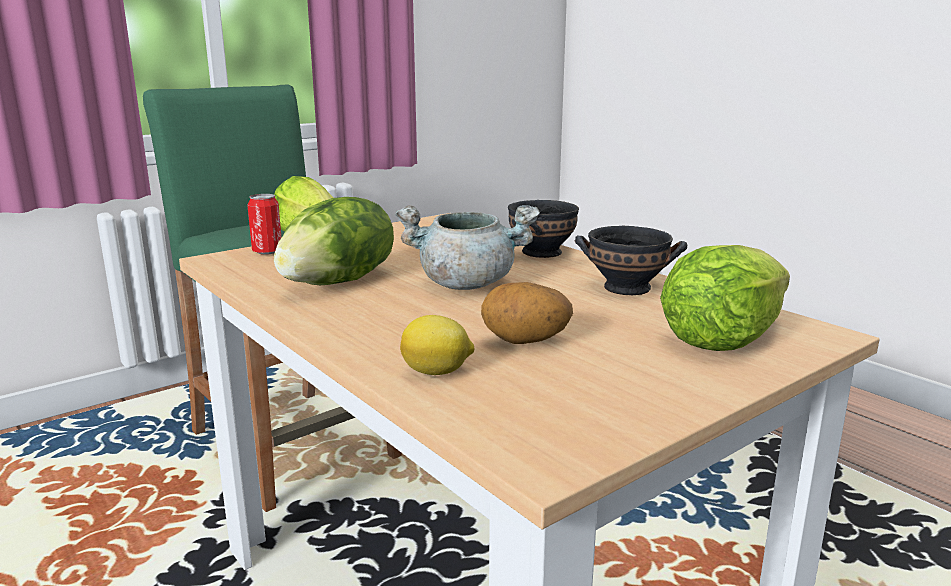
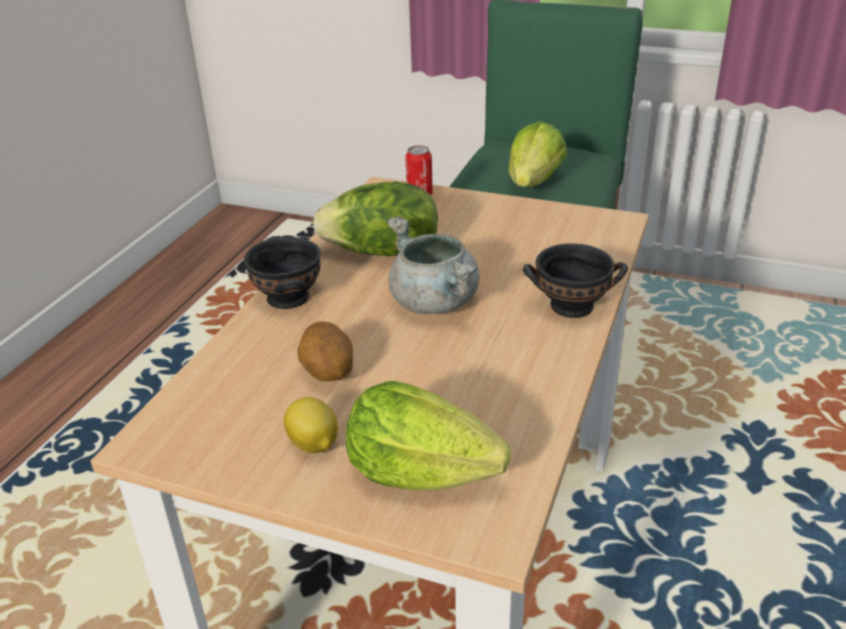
camera: 60 degrees right, 15 degrees up
lemon [400,315,475,375] -> lemon moved to [284,397,338,453]
black bowl [575,226,687,295] -> black bowl moved to [244,236,321,309]

